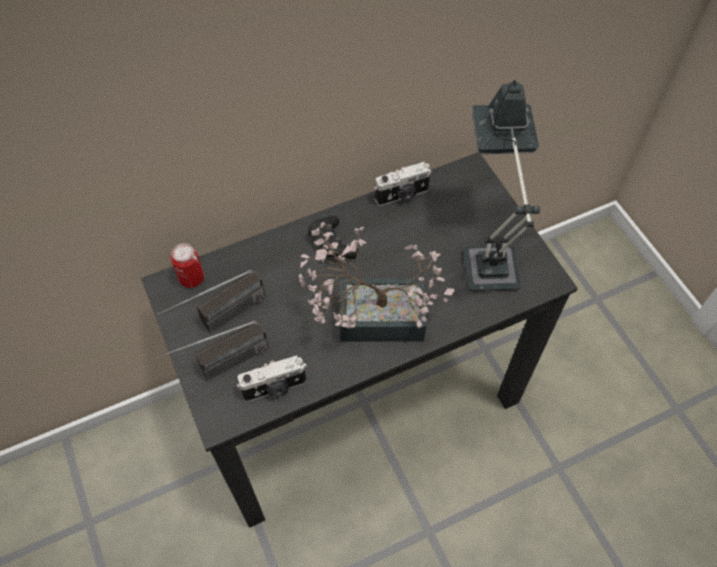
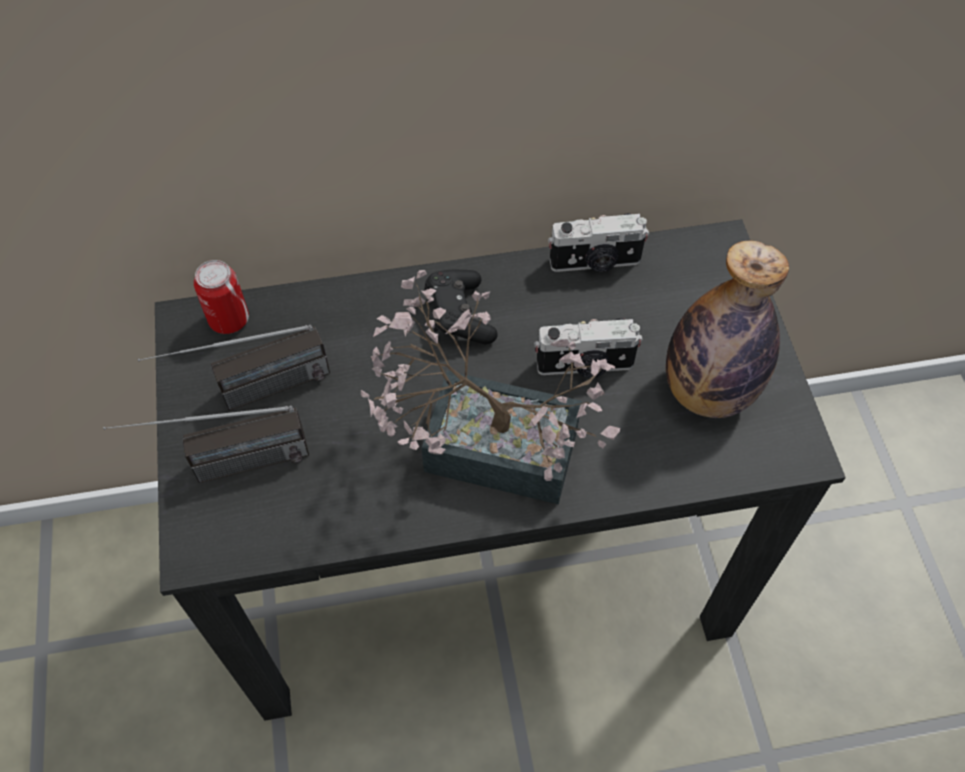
camera: 15 degrees right, 0 degrees up
camera [237,355,307,402] -> camera moved to [534,318,643,378]
table lamp [463,80,540,291] -> bottle [666,241,789,418]

